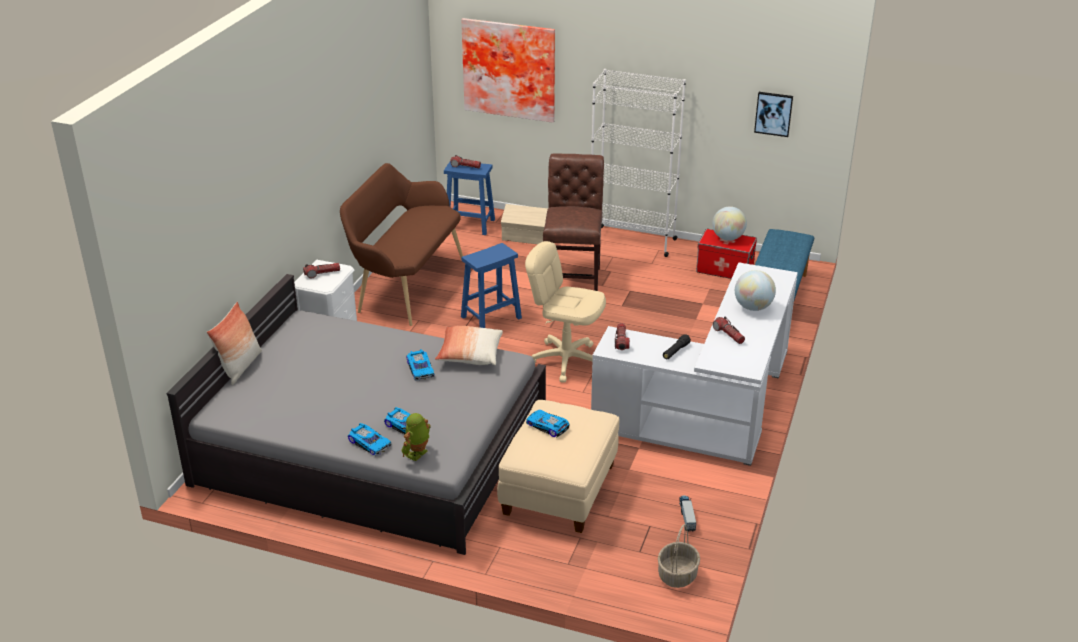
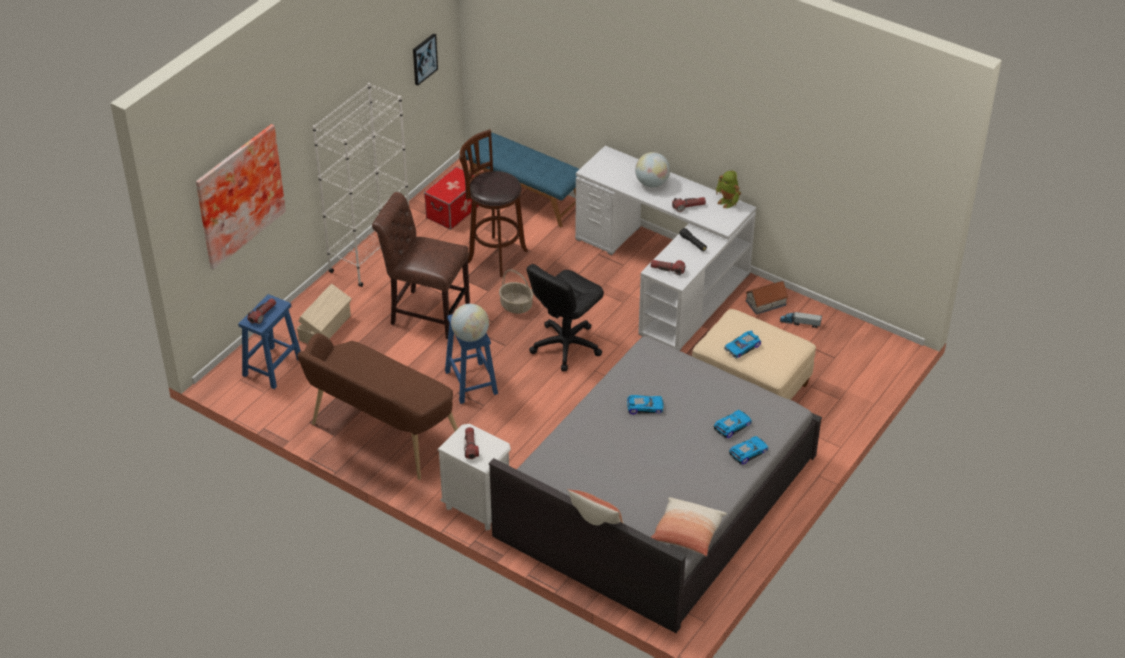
camera: 75 degrees left, 10 degrees up
toy robot [401,413,431,461] -> toy robot moved to [716,171,741,208]
pillow [435,326,503,365] -> pillow moved to [651,497,727,556]
beige office chair [525,241,606,383] -> black office chair [526,264,604,371]
basket [658,524,700,588] -> basket moved to [499,269,533,314]
globe [712,206,747,241] -> globe moved to [451,304,489,342]
none -> brown stool [459,129,528,277]
none -> toy house [745,281,788,315]

